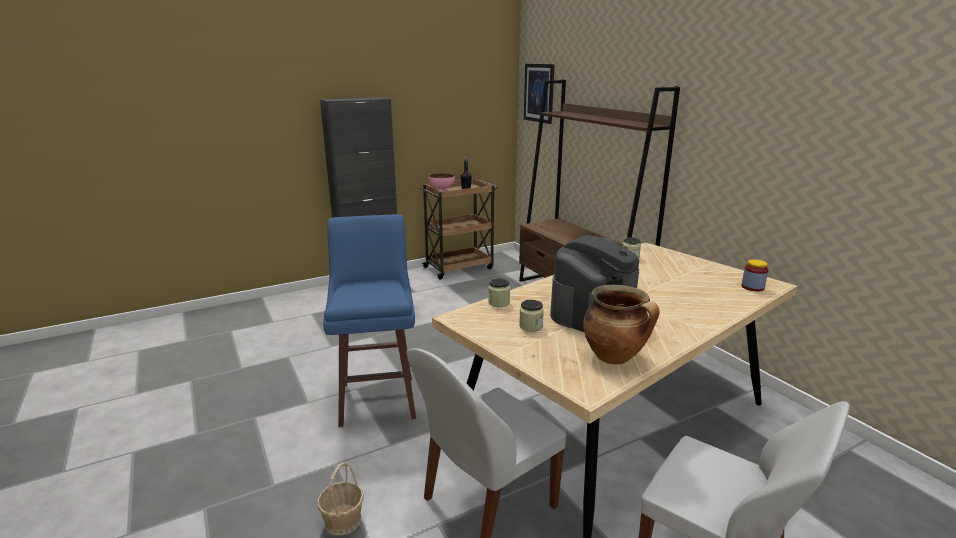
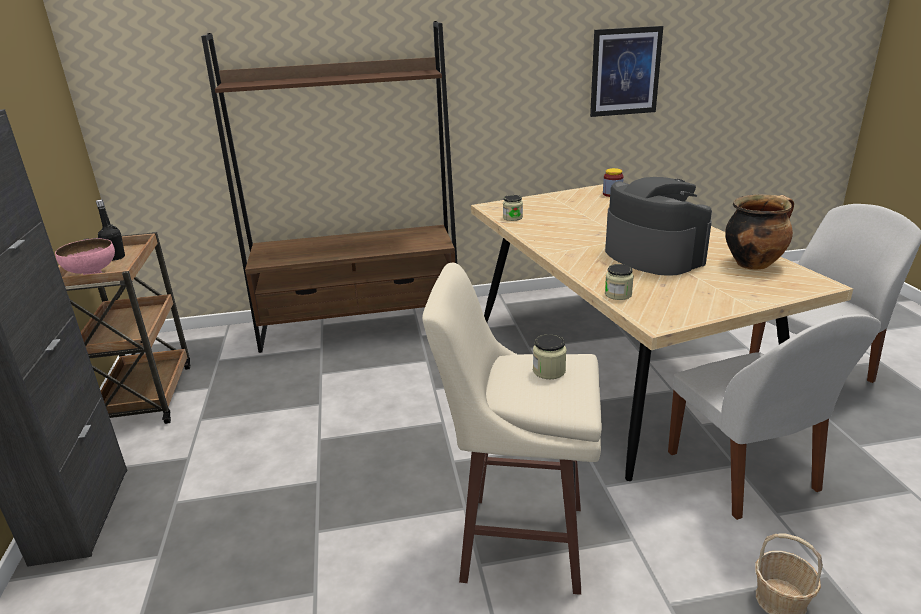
camera: 70 degrees left, 5 degrees up
blue stool [323,214,416,427] -> beige stool [422,263,602,595]
jar [519,300,544,332] -> jar moved to [533,334,567,379]
picture [524,64,555,124] -> picture moved to [590,26,663,117]

